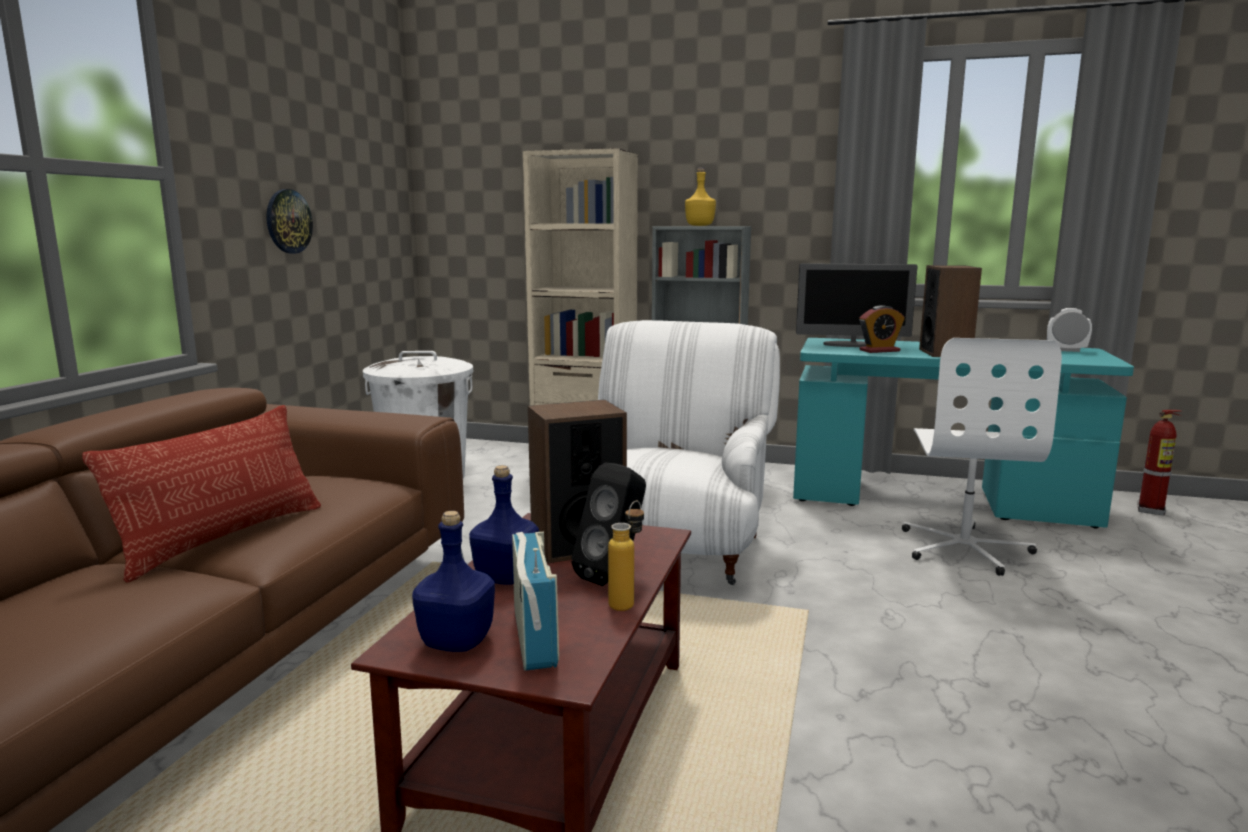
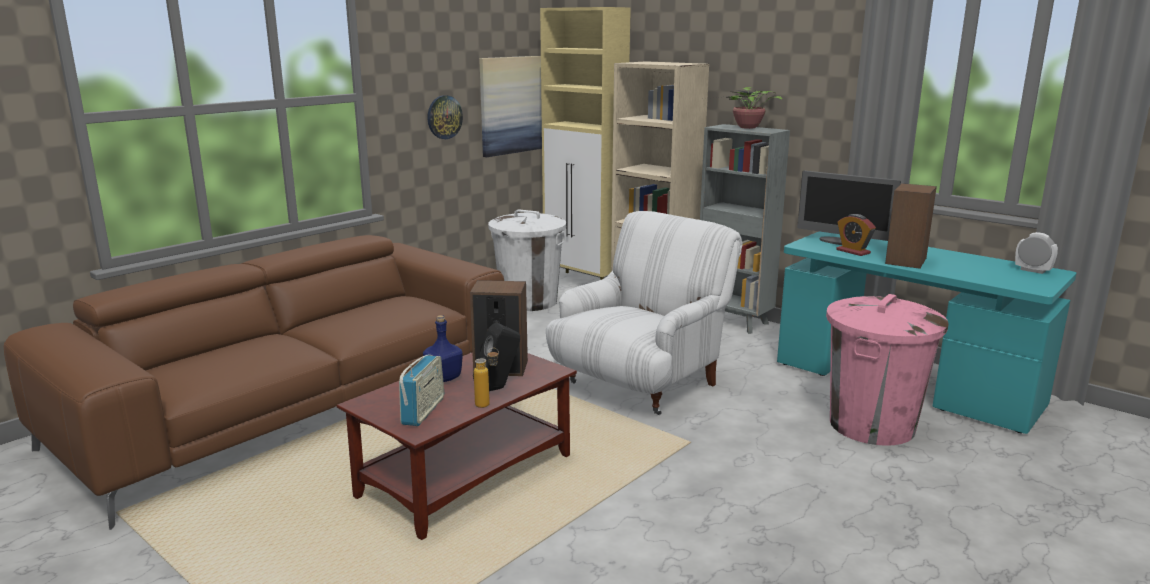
camera: 25 degrees right, 5 degrees up
pillow [82,405,321,583] -> none
blue bottle [412,511,495,652] -> none
yellow bottle [685,168,716,226] -> potted plant [706,87,782,129]
alarm clock [859,305,905,353] -> alarm clock turned 45 degrees clockwise [836,214,876,256]
white office chair [902,338,1062,576] -> pink trash can [826,294,949,446]
fire extinguisher [1138,410,1183,516] -> none
none -> picture [479,56,542,157]
none -> beige cabinet [540,7,631,280]

